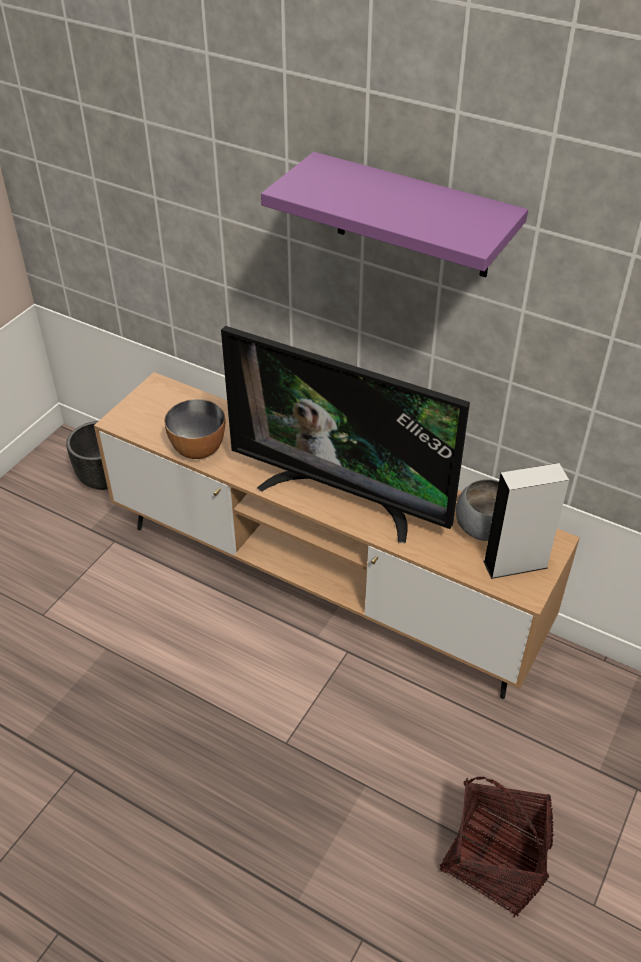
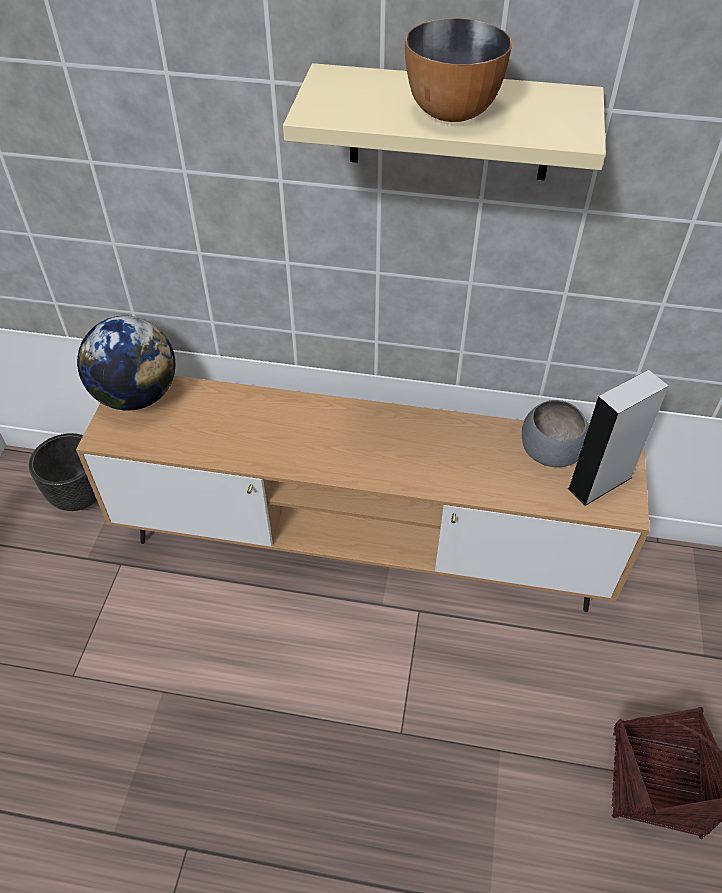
camera: 20 degrees left, 5 degrees up
bowl [164,399,225,459] -> bowl moved to [405,18,512,122]
television [221,326,470,543] -> none
purple shelf [261,152,528,277] -> beige shelf [283,63,606,180]
none -> globe [77,316,175,411]

